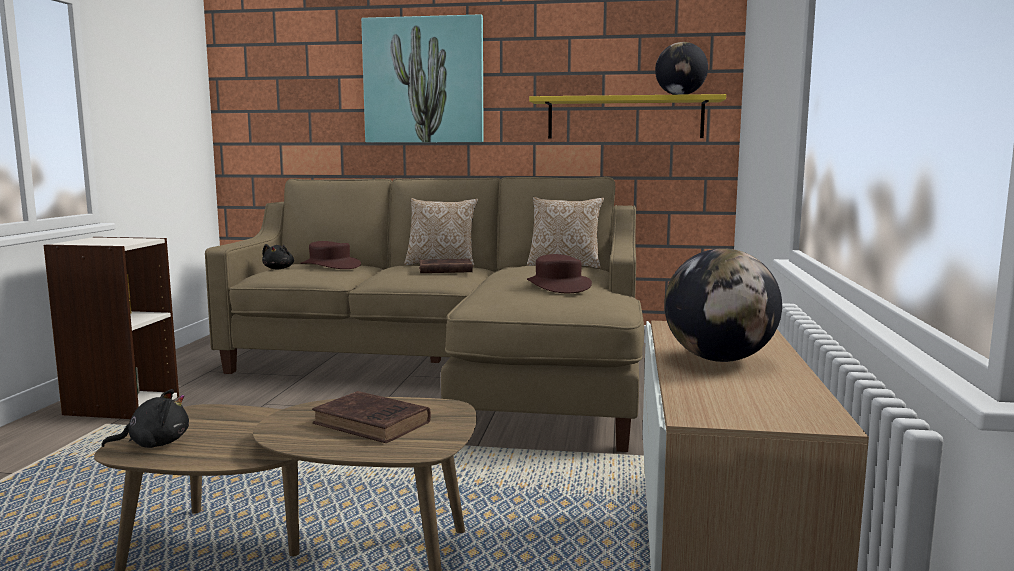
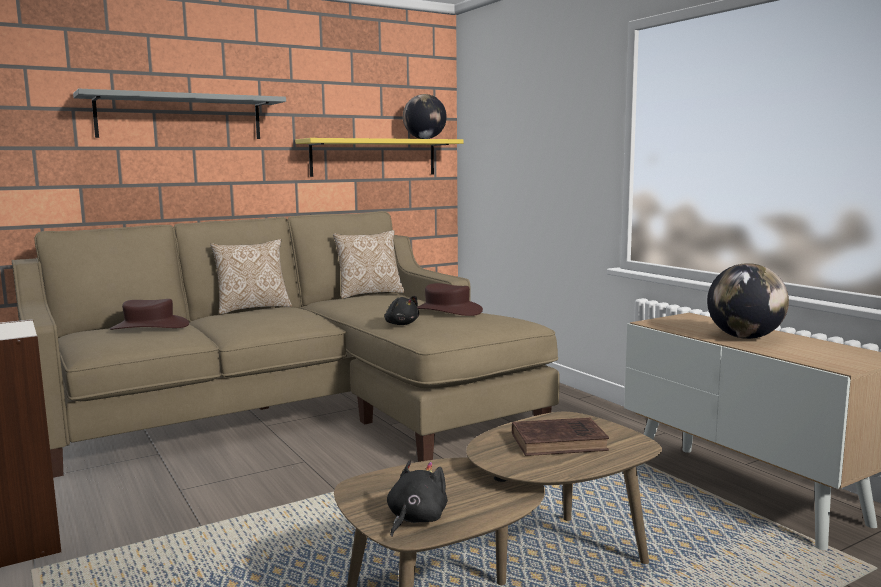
camera: 40 degrees left, 0 degrees up
black plush toy [262,244,294,269] -> black plush toy moved to [384,296,419,325]
picture [361,14,484,143] -> grey shelf [73,89,286,139]
brown book [419,259,473,273] -> none

